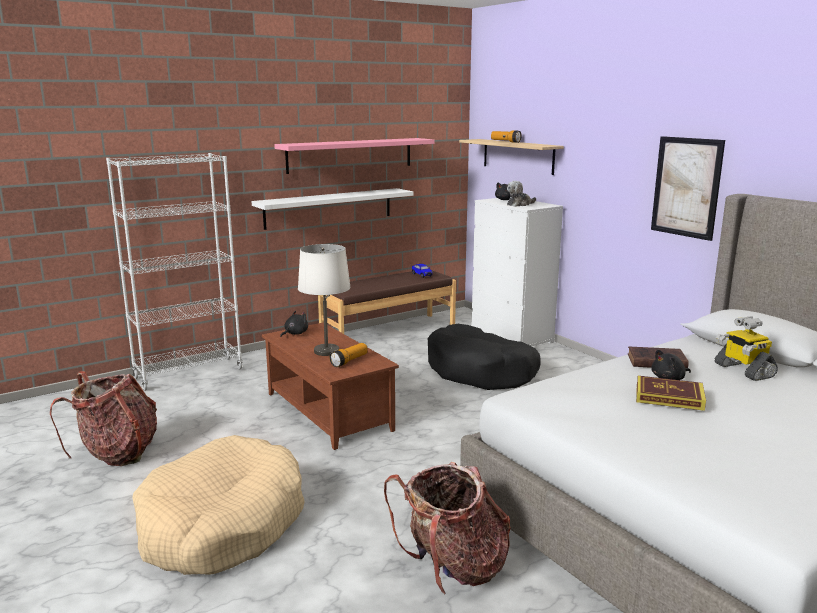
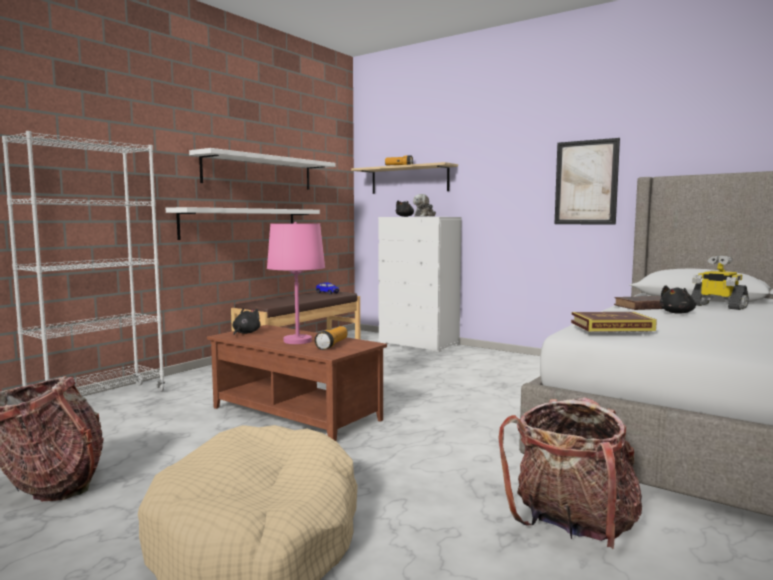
camera: 20 degrees left, 10 degrees down
pink shelf [274,138,435,174] -> white shelf [189,148,335,190]
white table lamp [298,244,351,356] -> pink table lamp [267,222,325,344]
black dog bed [428,324,541,390] -> none
book [636,376,706,411] -> book moved to [571,312,657,332]

